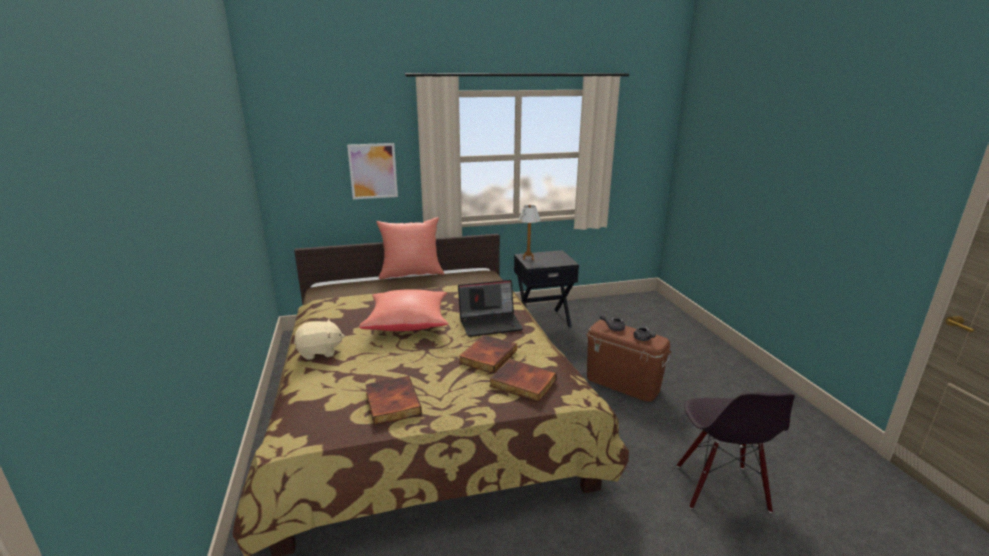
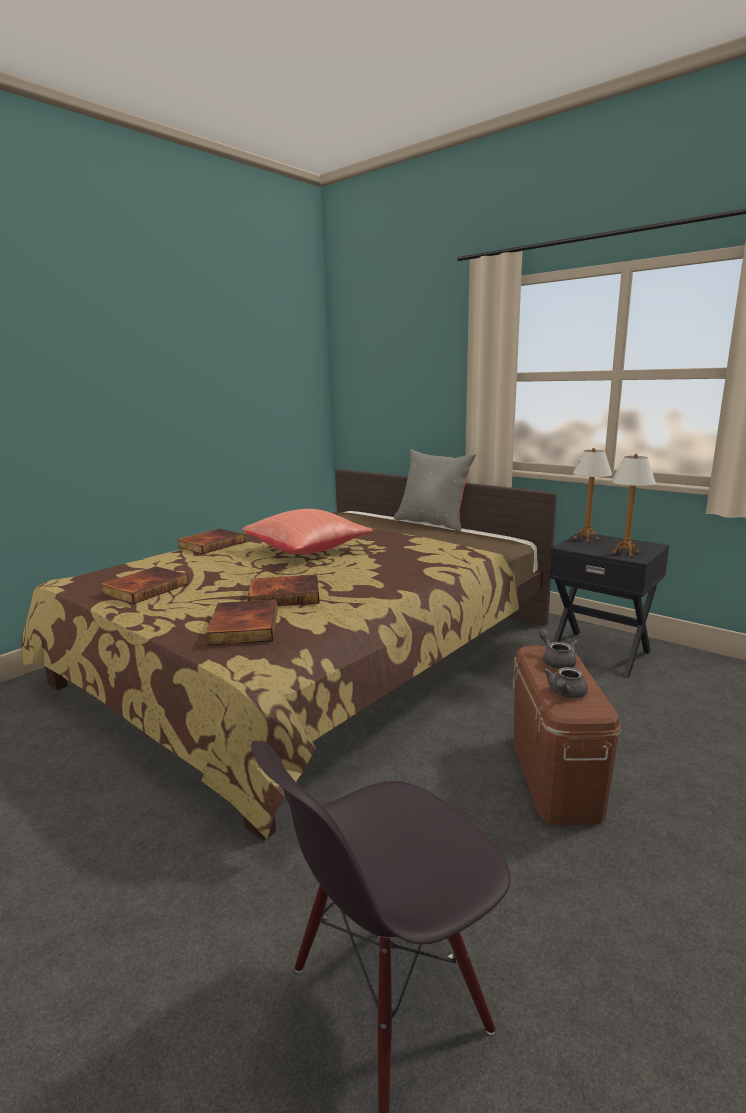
camera: 55 degrees right, 5 degrees down
beige plush toy [294,318,345,360] -> book [177,528,245,554]
picture [347,143,398,199] -> none
red pillow [376,217,444,279] -> grey pillow [394,449,476,532]
laptop [458,280,523,337] -> none
none -> table lamp [612,454,656,556]

